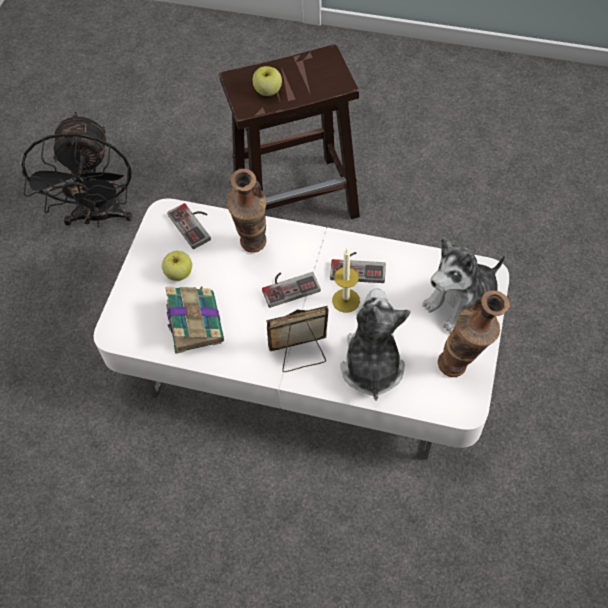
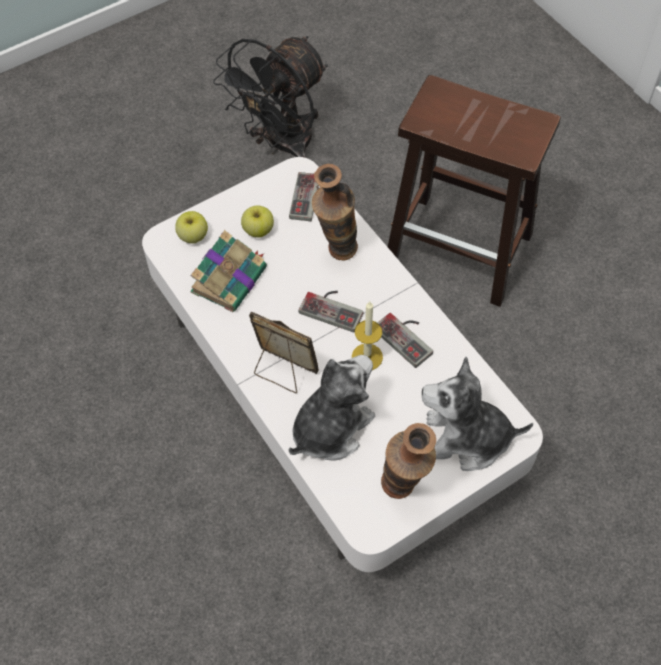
camera: 40 degrees right, 0 degrees up
apple [253,66,282,96] -> apple moved to [175,211,208,243]

